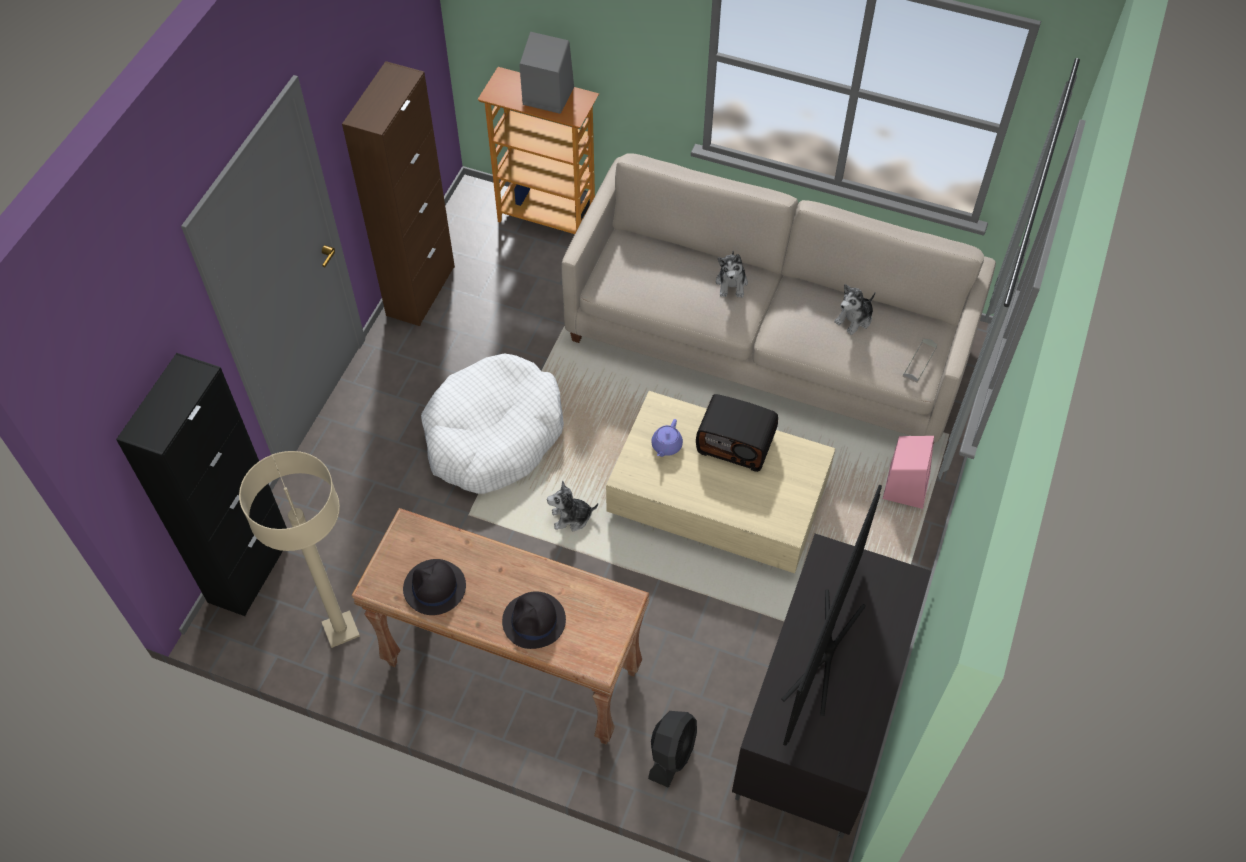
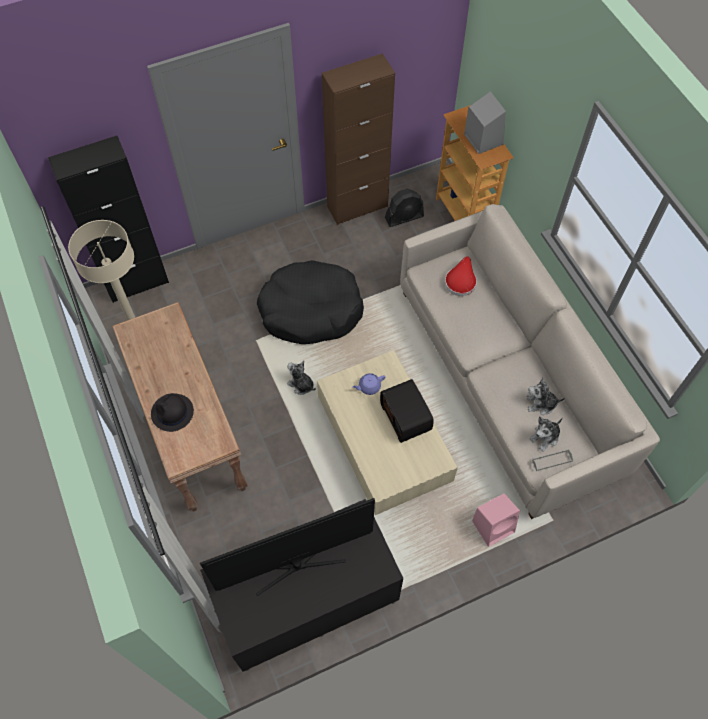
camera: 45 degrees right, 5 degrees up
black hat [403,559,466,615] -> none
white dog bed [421,353,564,494] -> black dog bed [257,260,364,344]
black fan [648,711,697,788] -> black fan moved to [385,189,424,227]
plush toy [716,251,748,298] -> plush toy moved to [529,416,562,452]
none -> red hat [445,256,477,296]

